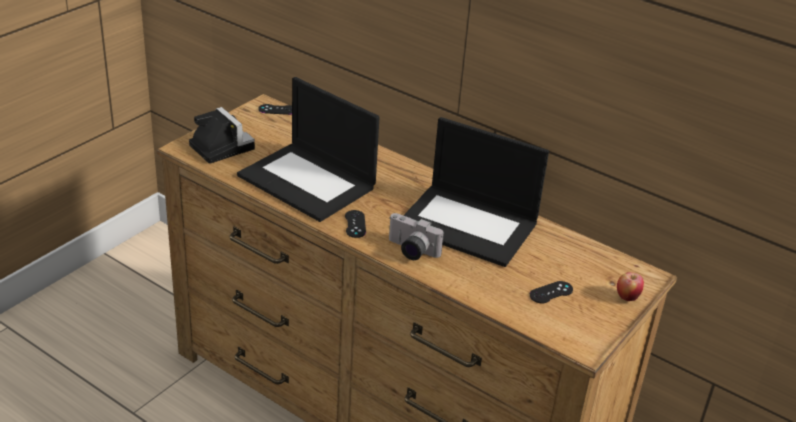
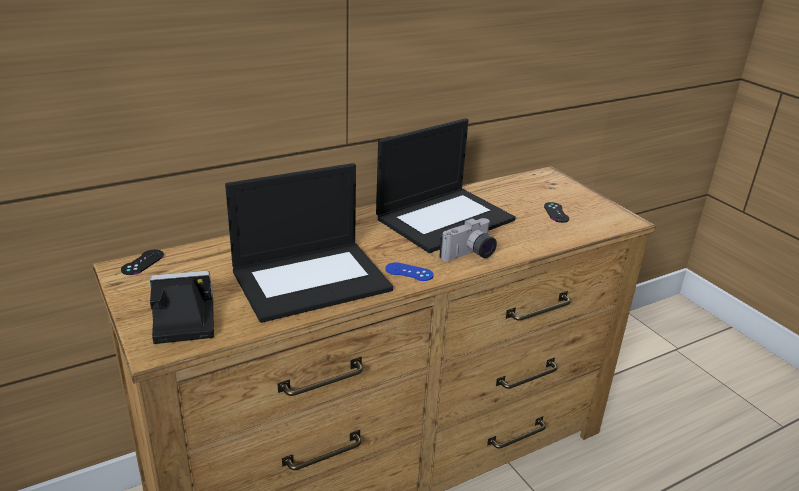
camera: 65 degrees left, 5 degrees down
black game controller [345,210,366,238] -> blue game controller [385,262,433,281]
apple [617,272,644,301] -> none

